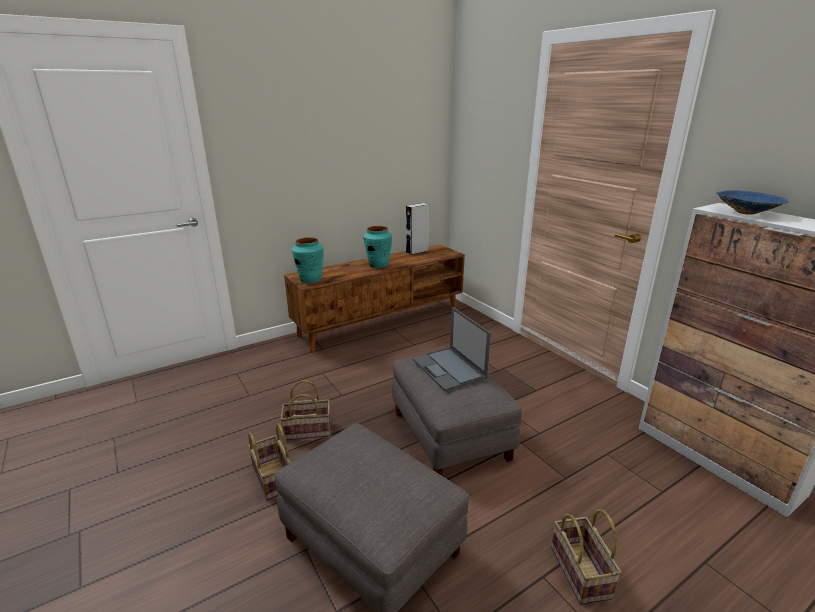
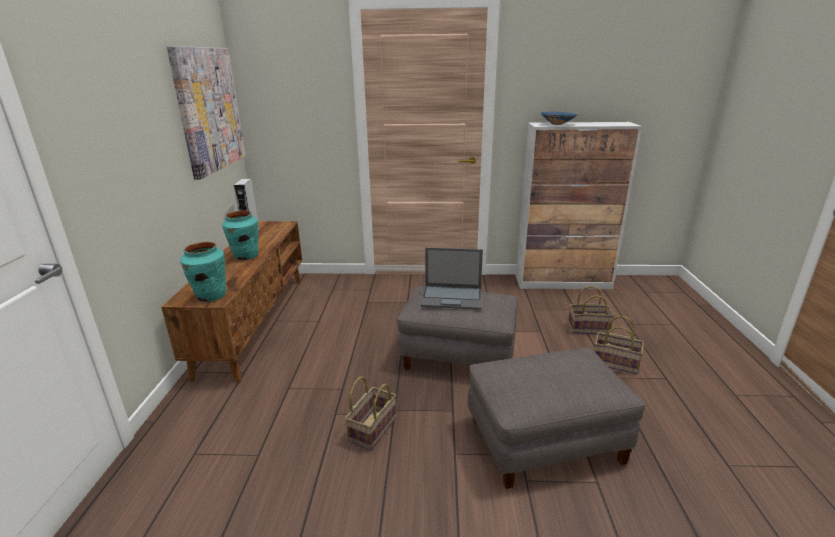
camera: 55 degrees left, 0 degrees up
basket [248,423,291,500] -> basket moved to [568,286,614,334]
none -> picture [167,46,245,179]

